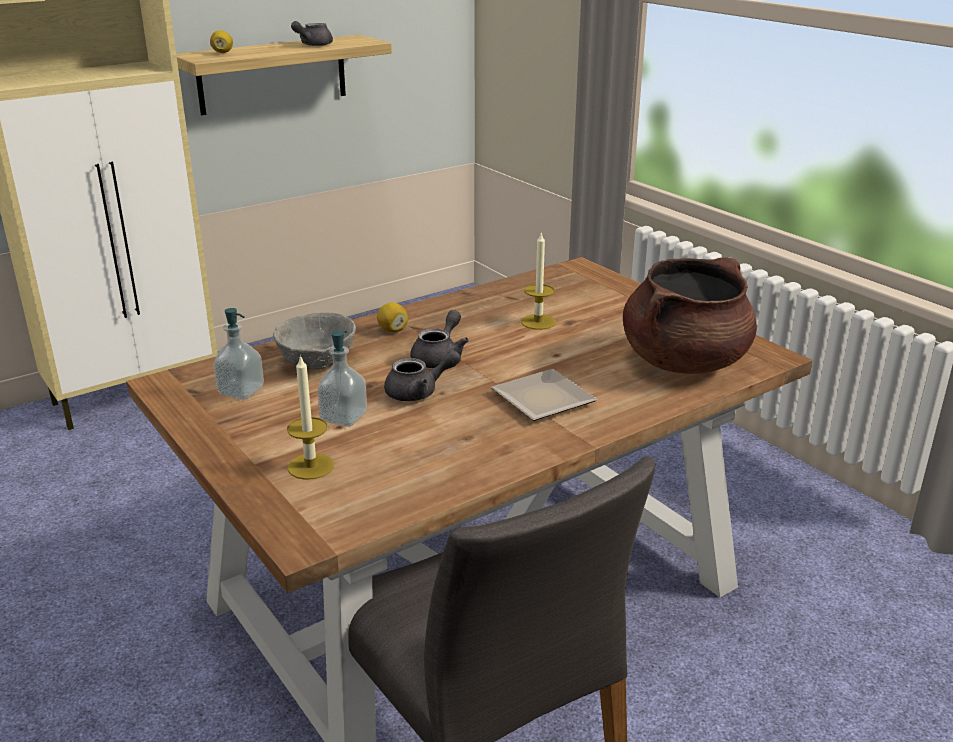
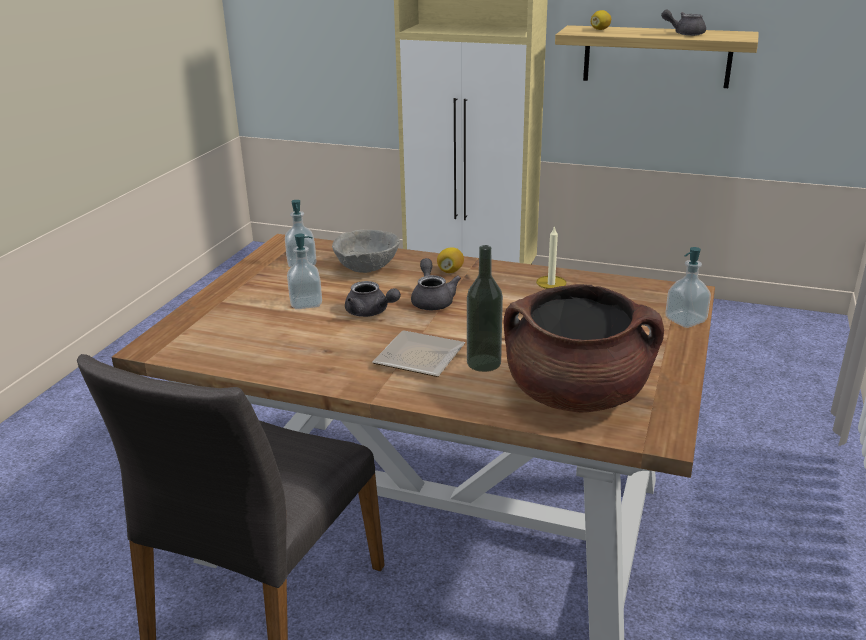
camera: 55 degrees right, 0 degrees up
candle [287,354,334,480] -> none
grey teapot [410,310,469,368] -> grey teapot turned 90 degrees counterclockwise [411,258,461,310]
none -> bottle [467,245,503,372]
none -> soap dispenser [665,247,711,328]

